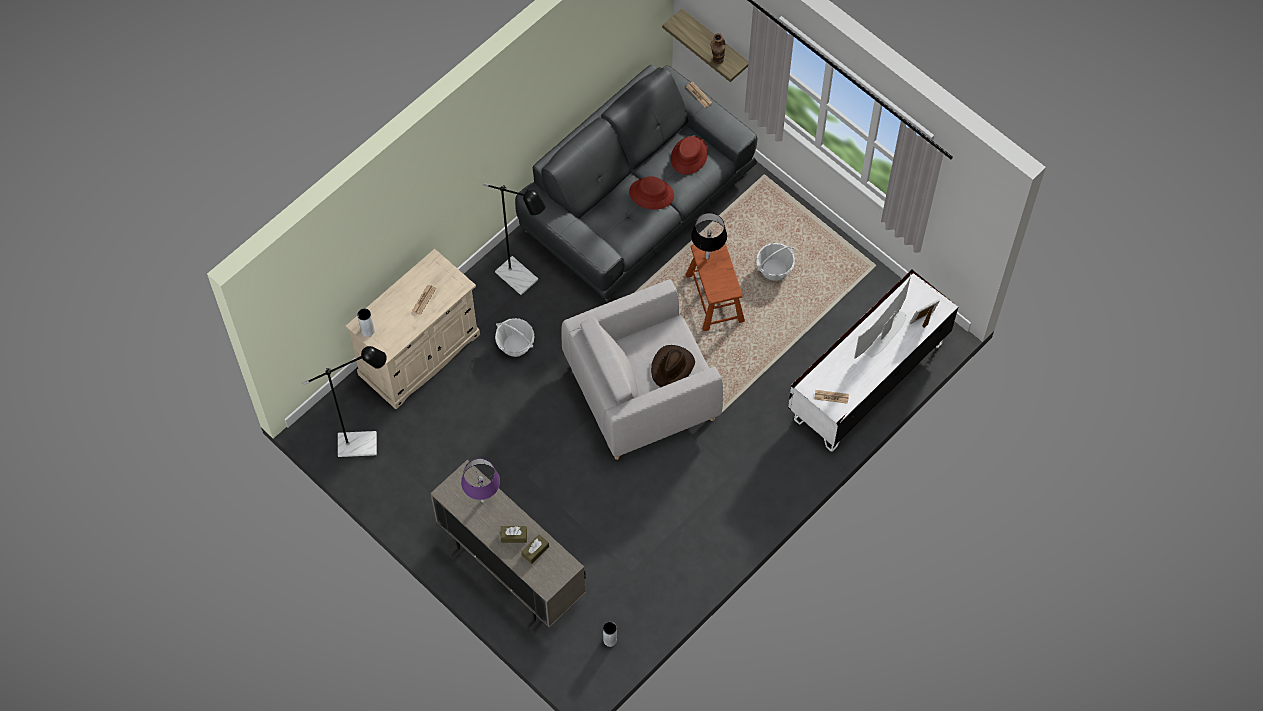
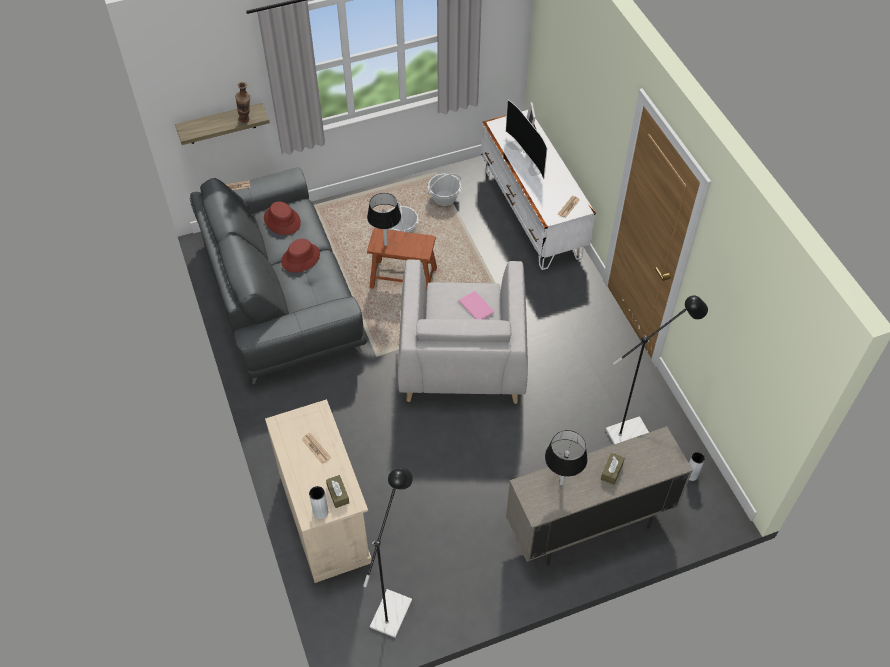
camera: 65 degrees left, 10 degrees down
purple table lamp [461,458,500,503] -> black table lamp [545,430,588,485]
black floor lamp [483,183,546,295] -> black floor lamp moved to [606,296,708,444]
basket [495,318,535,357] -> basket moved to [428,173,461,206]
brown tissue box [521,534,549,564] -> brown tissue box moved to [326,475,349,508]
brown hat [651,345,695,387] -> pink book [459,291,494,319]

